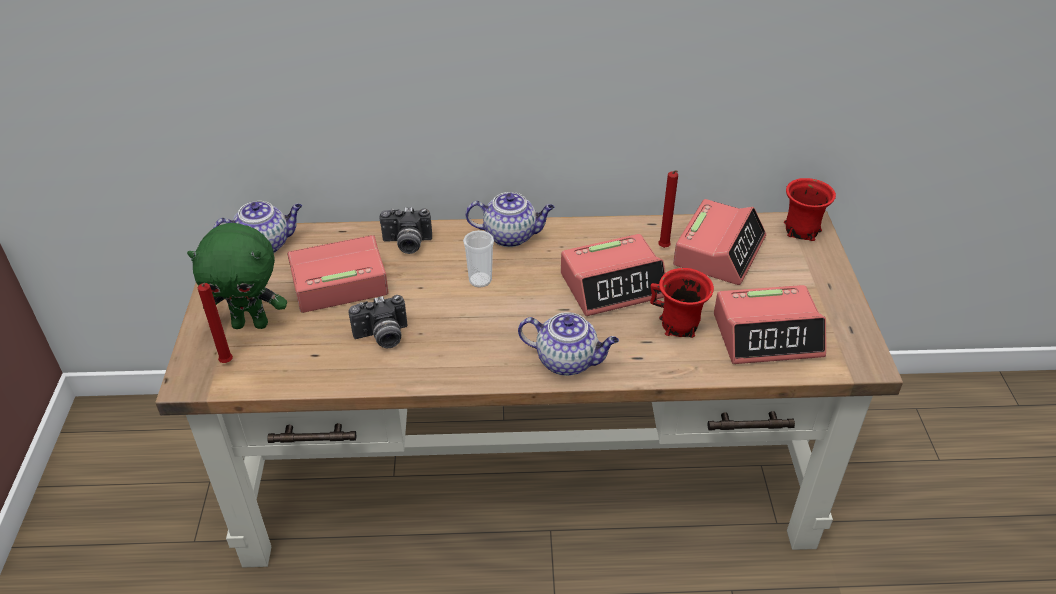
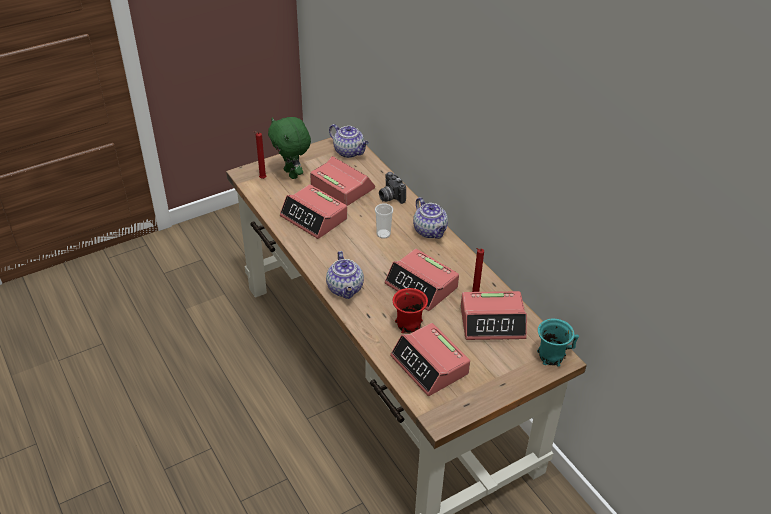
camera: 60 degrees right, 0 degrees up
camera [348,295,408,348] -> alarm clock [280,184,347,239]
red mug [784,178,836,241] -> turquoise mug [537,319,579,367]

